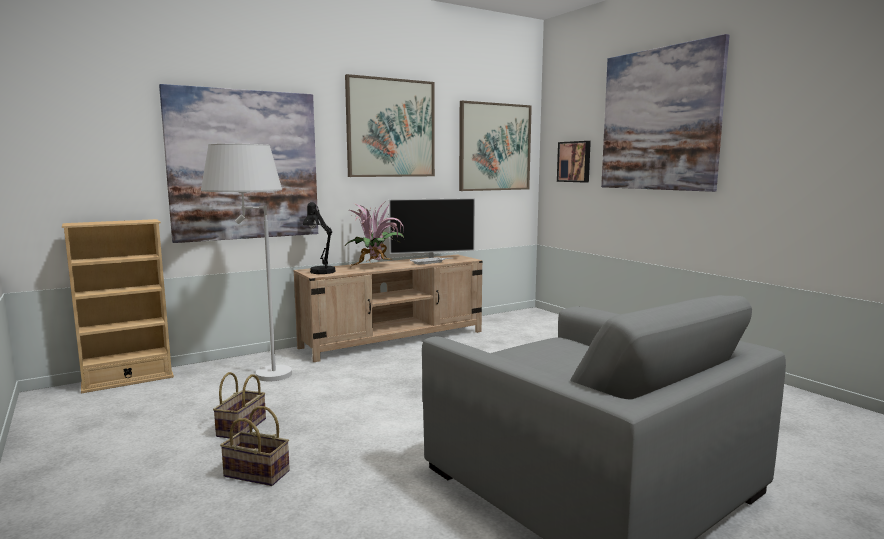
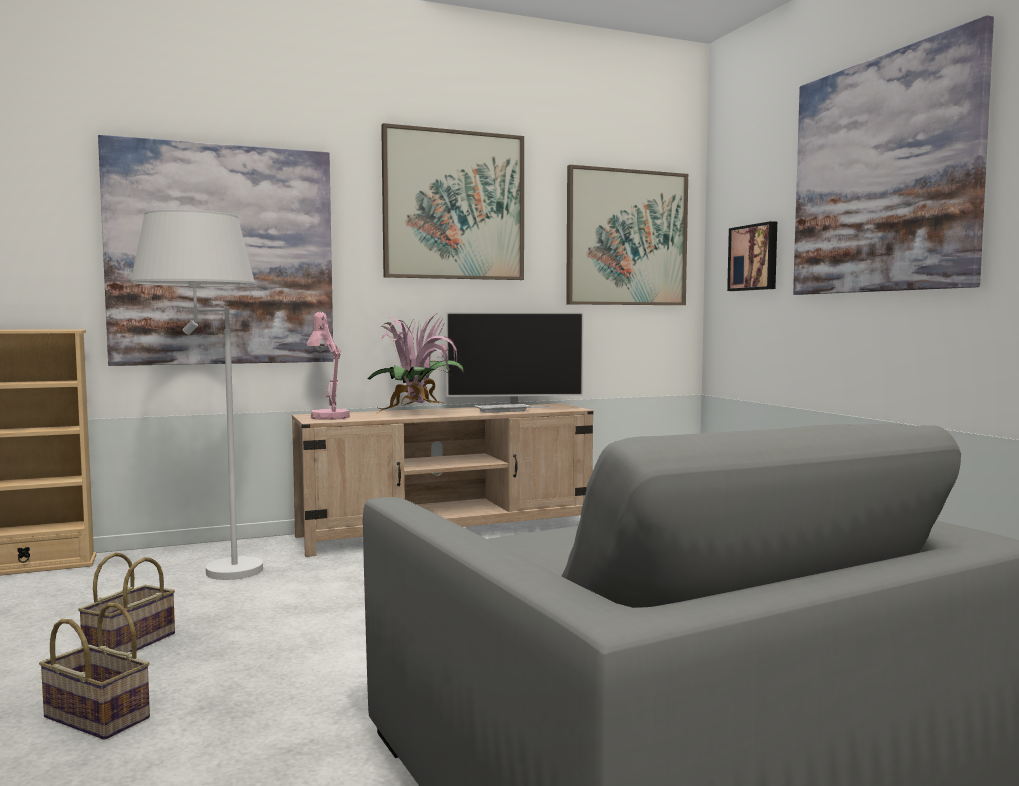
camera: 10 degrees right, 5 degrees down
black table lamp [303,202,336,274] -> pink table lamp [306,312,350,420]

